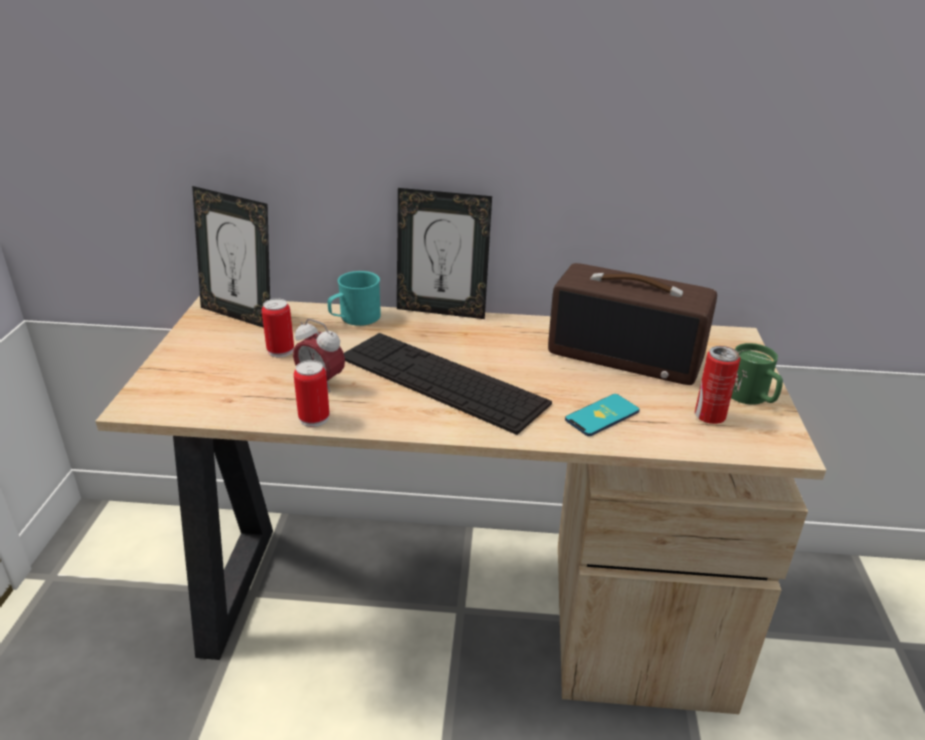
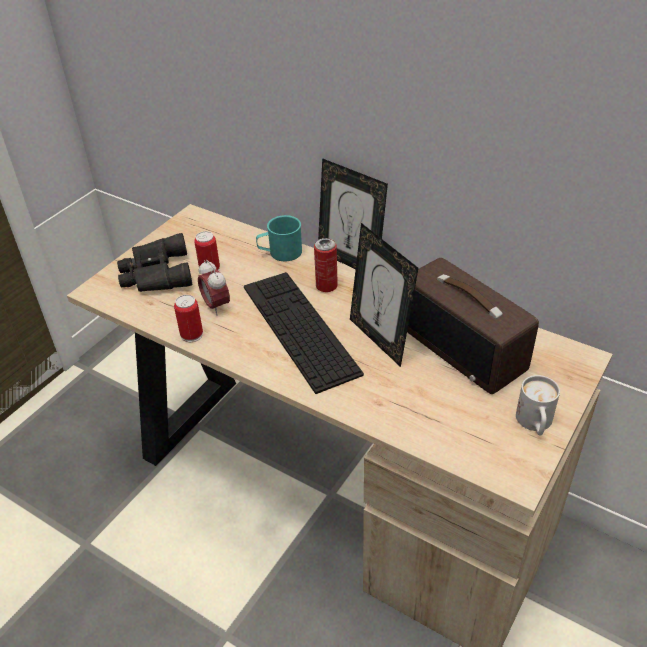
camera: 30 degrees right, 10 degrees up
picture frame [192,186,270,328] -> picture frame moved to [350,223,418,367]
phone [565,394,640,436] -> none
can [695,346,740,424] -> can moved to [314,238,338,292]
green mug [731,343,783,405] -> white mug [516,375,560,435]
none -> black binoculars [117,233,192,292]

